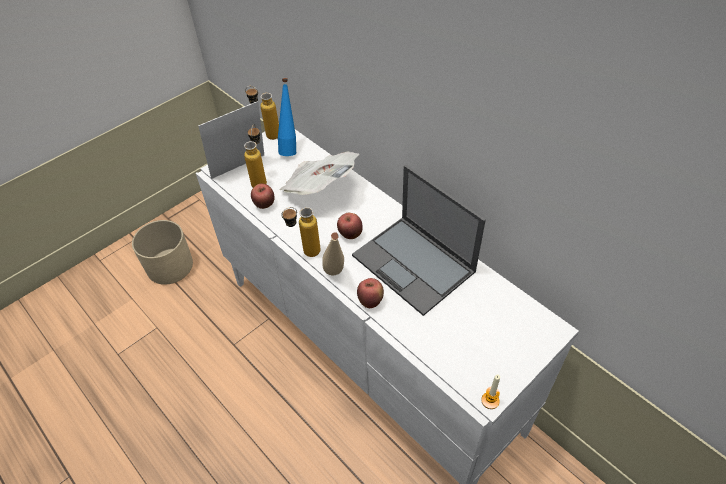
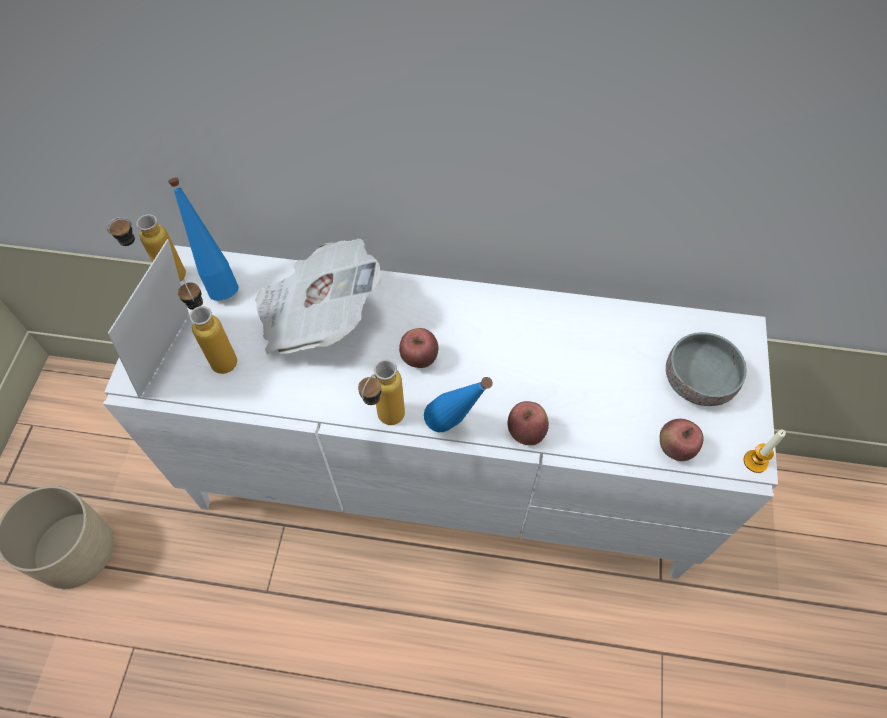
camera: 40 degrees left, 10 degrees up
apple [251,184,275,209] -> apple moved to [660,419,704,461]
beige bottle [322,232,344,275] -> blue bottle [424,377,493,432]
laptop [352,165,486,316] -> none
none -> grey bowl [666,332,747,406]

